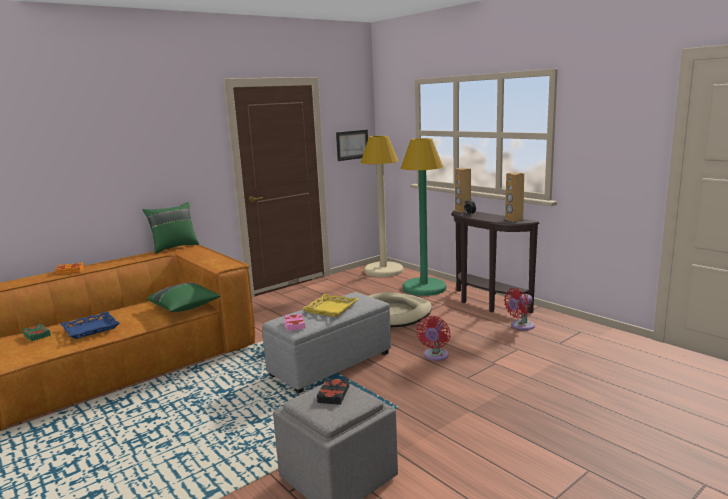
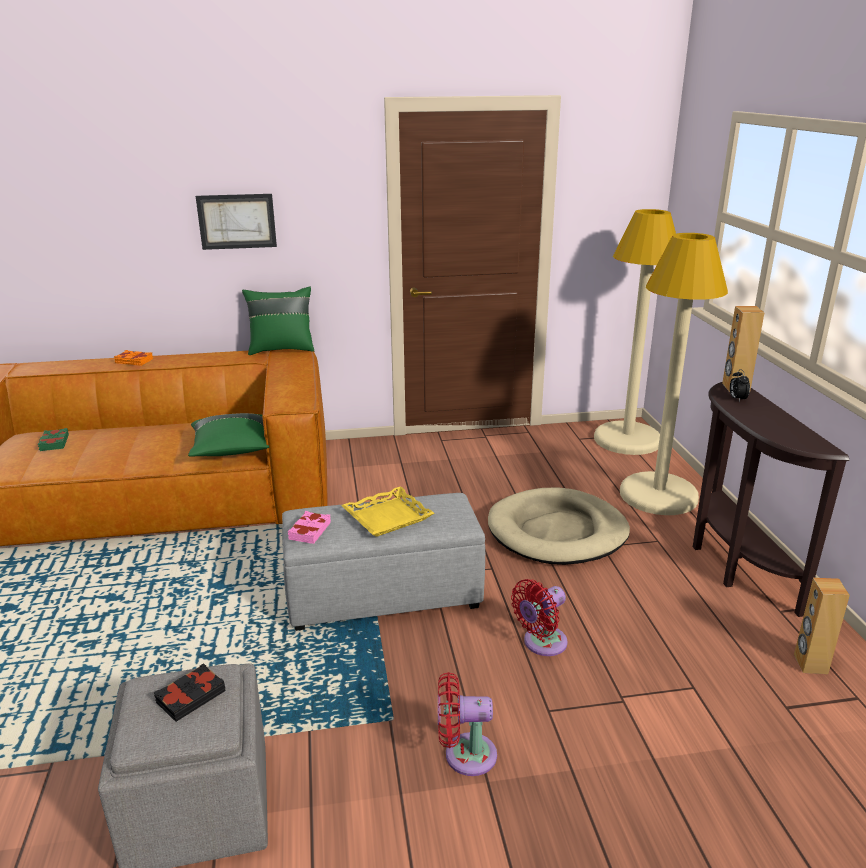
camera: 30 degrees right, 10 degrees up
blue tray [61,311,120,339] -> none
picture [336,130,368,161] -> picture moved to [196,194,277,250]
green floor lamp [401,138,446,296] -> beige floor lamp [620,233,728,515]
red fan [504,288,535,330] -> red fan moved to [438,672,497,776]
brown speaker [505,172,524,222] -> brown speaker moved to [794,578,850,674]

